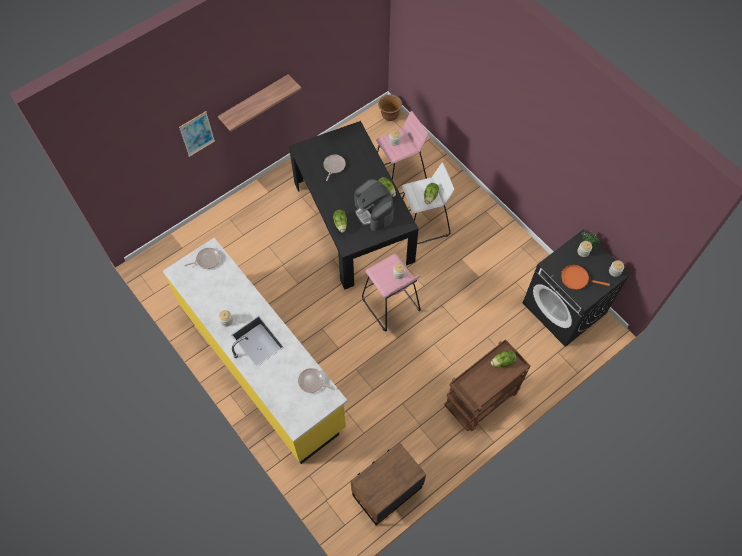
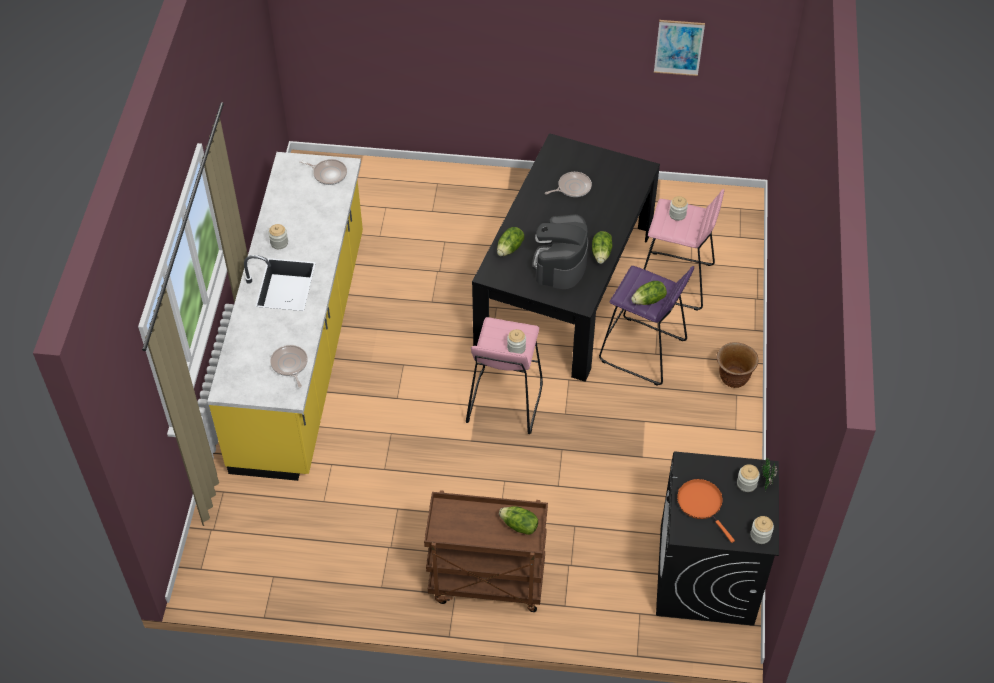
camera: 45 degrees right, 10 degrees down
picture [179,111,215,157] -> picture moved to [654,20,705,76]
shelf [218,74,301,132] -> none
brown nightstand [351,443,426,526] -> none
brown planter [378,94,402,121] -> brown planter moved to [717,342,758,388]
white stool [402,163,454,244] -> purple stool [599,266,694,386]

